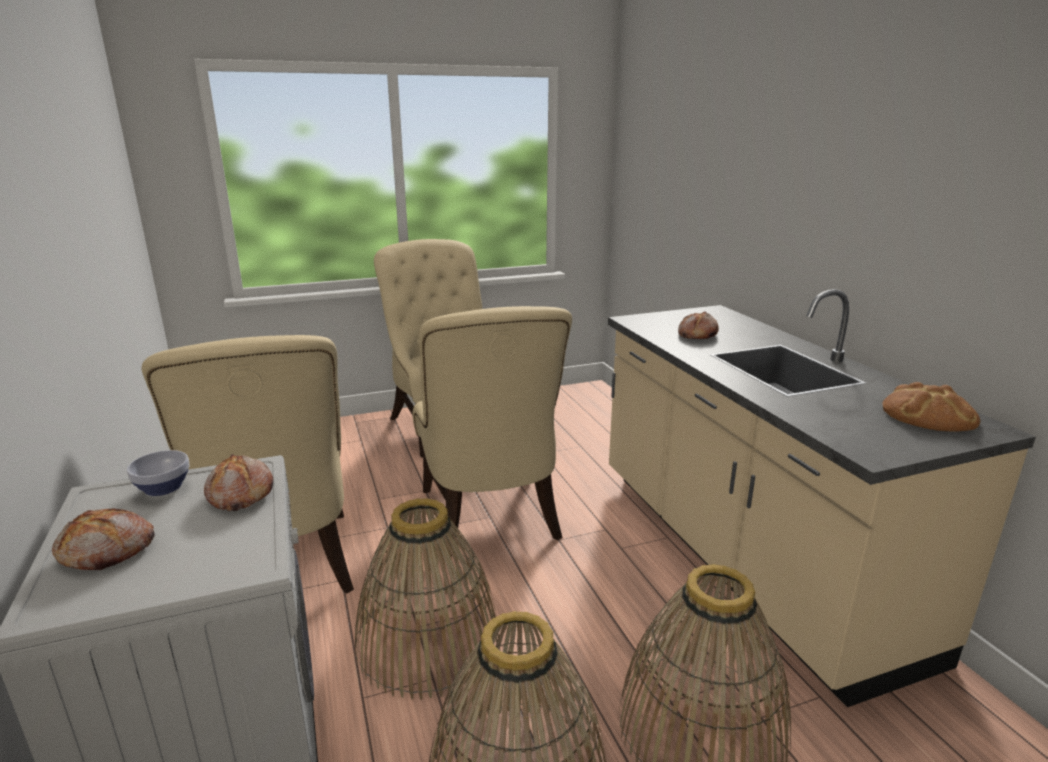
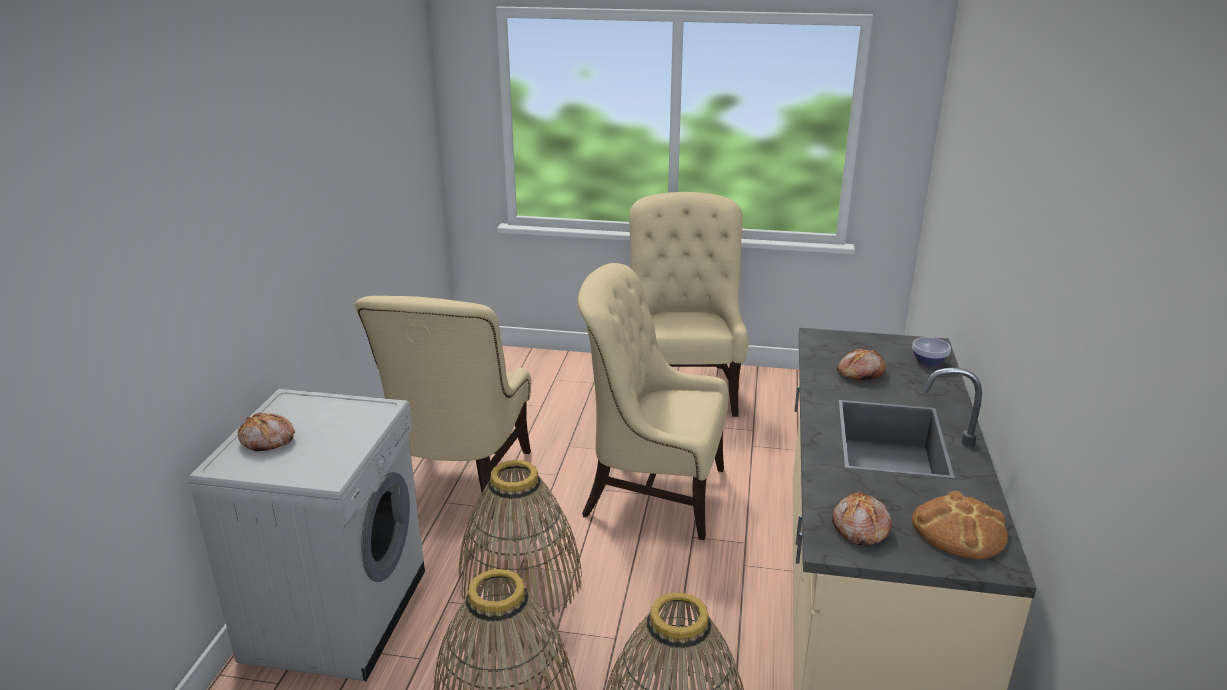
camera: 30 degrees right, 5 degrees up
bowl [126,450,190,496] -> bowl moved to [912,337,951,366]
bread [204,454,273,511] -> bread moved to [832,491,892,545]
beige chair [412,306,572,557] -> beige chair turned 90 degrees clockwise [578,263,728,540]

